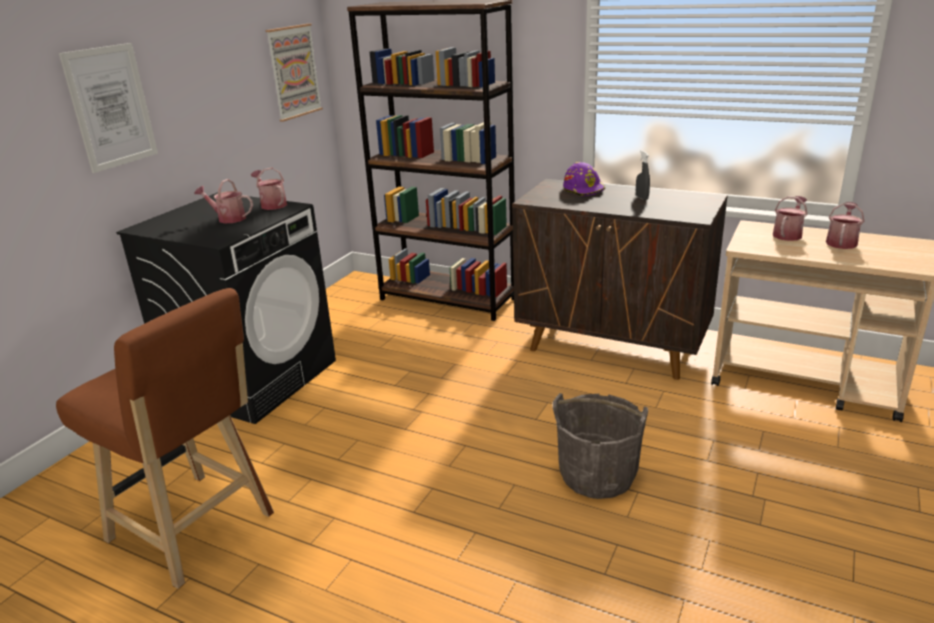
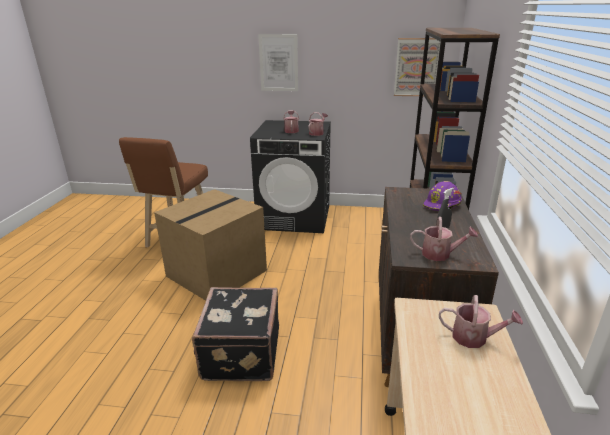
camera: 70 degrees right, 0 degrees up
grey bucket [553,393,648,499] -> black suitcase [192,287,279,381]
watering can [826,202,864,249] -> watering can moved to [410,217,478,261]
none -> cardboard box [154,189,267,301]

